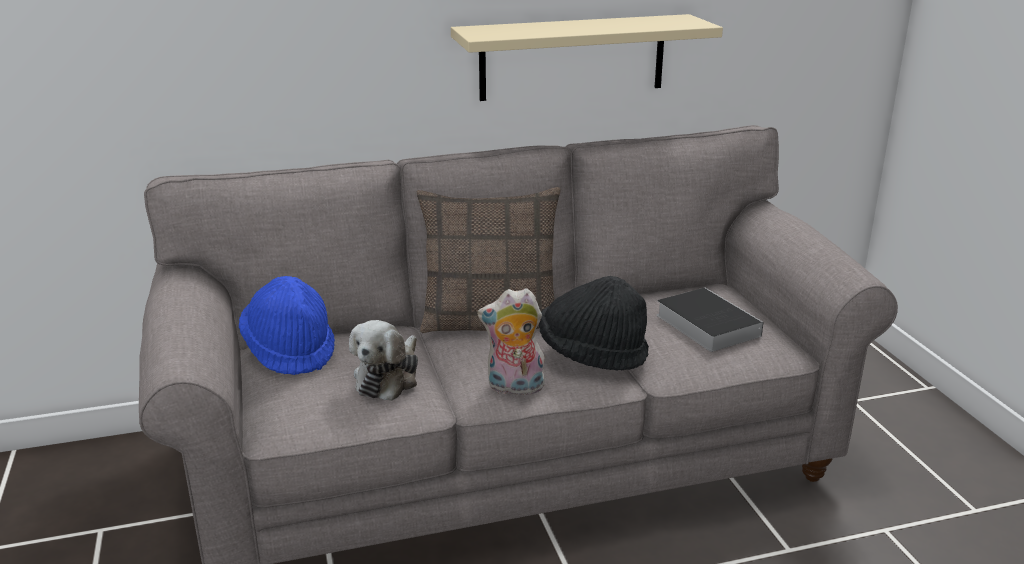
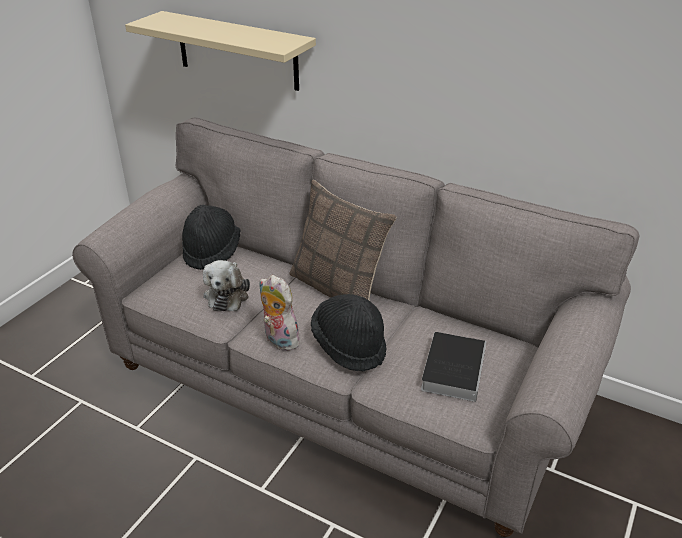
camera: 45 degrees right, 10 degrees up
blue hat [239,276,335,375] -> black hat [182,205,240,270]
plush toy [349,320,418,401] -> plush toy turned 60 degrees counterclockwise [203,260,250,311]
beige shelf [451,14,723,101] -> beige shelf moved to [125,11,316,91]

